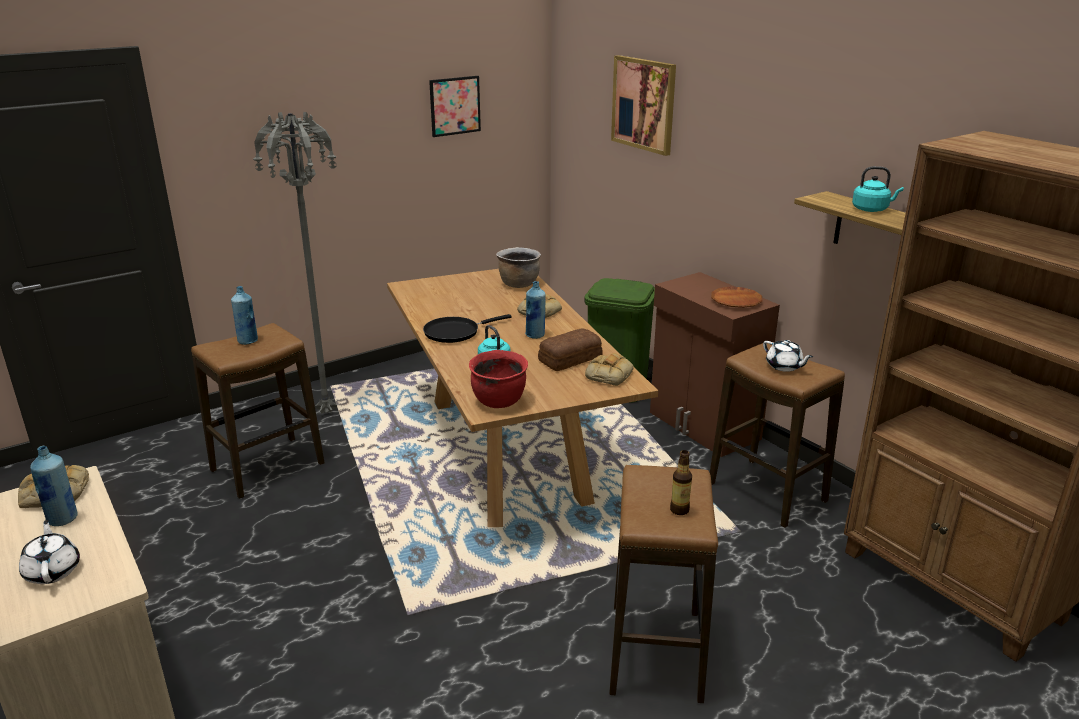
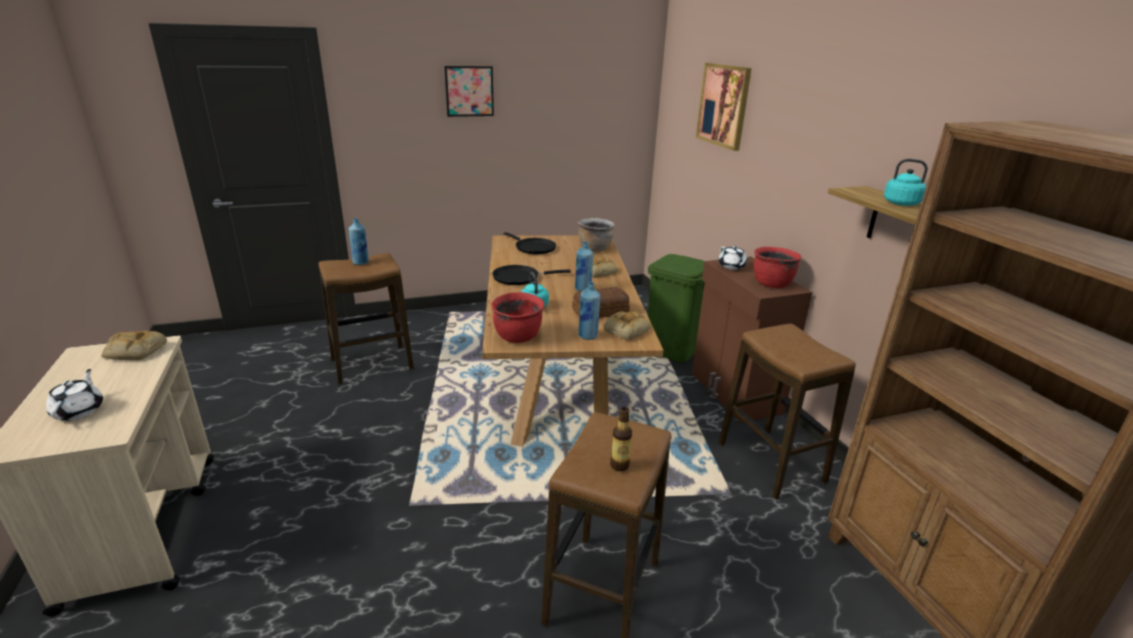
camera: 15 degrees right, 0 degrees up
blue bottle [30,446,78,526] -> blue bottle moved to [578,282,601,340]
grey floor lamp [253,112,337,414] -> none
picture [429,76,481,137] -> picture moved to [444,66,494,117]
brown plate [711,287,762,308] -> red cooking pot [754,247,802,288]
white teapot [763,340,813,372] -> white teapot moved to [718,246,750,270]
none -> black frying pan [504,232,556,254]

